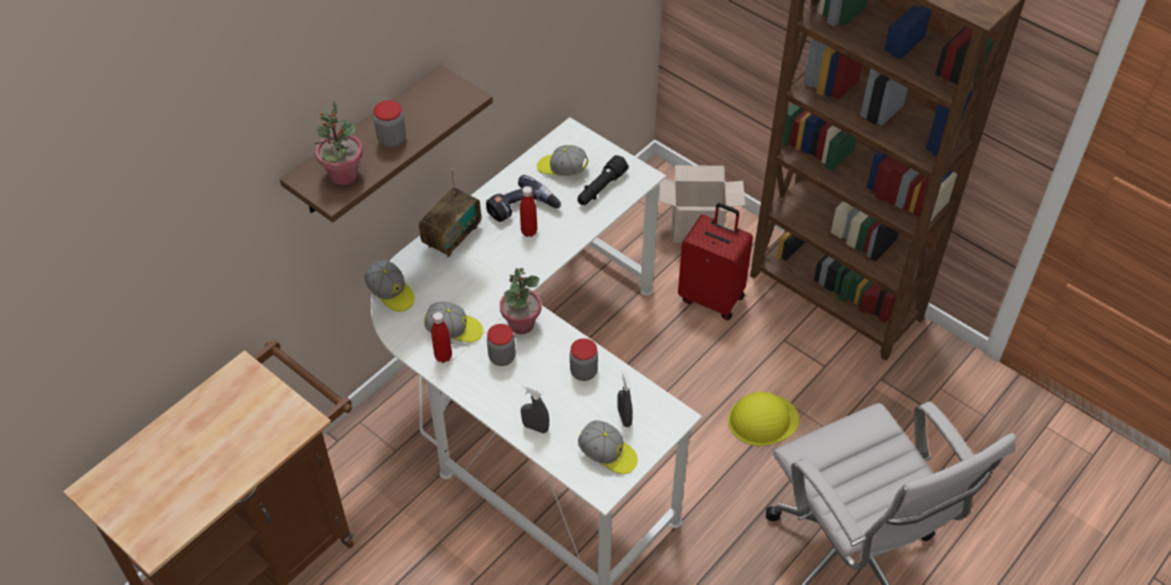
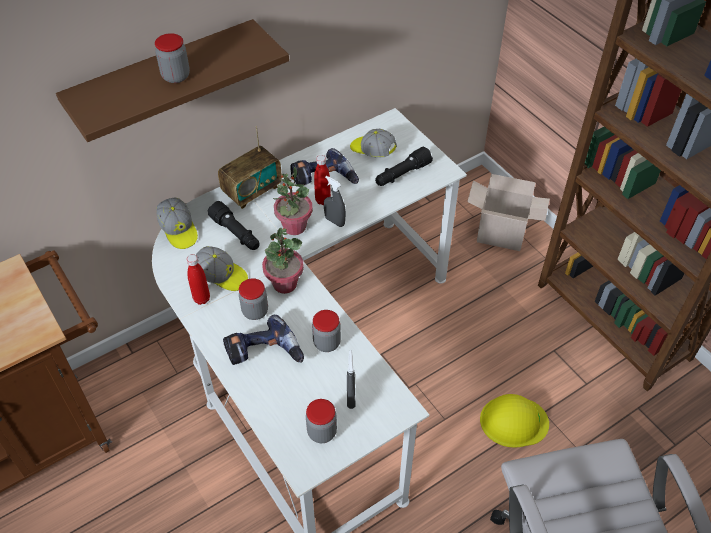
camera: 15 degrees right, 0 degrees up
potted plant [315,101,363,185] -> potted plant moved to [273,167,313,235]
grey spray bottle [521,385,549,433] -> grey spray bottle moved to [324,176,346,227]
cap [578,420,638,474] -> jar [306,399,337,443]
red suitcase [678,203,753,320] -> none
none -> black flashlight [208,201,259,250]
none -> power drill [223,315,304,365]

